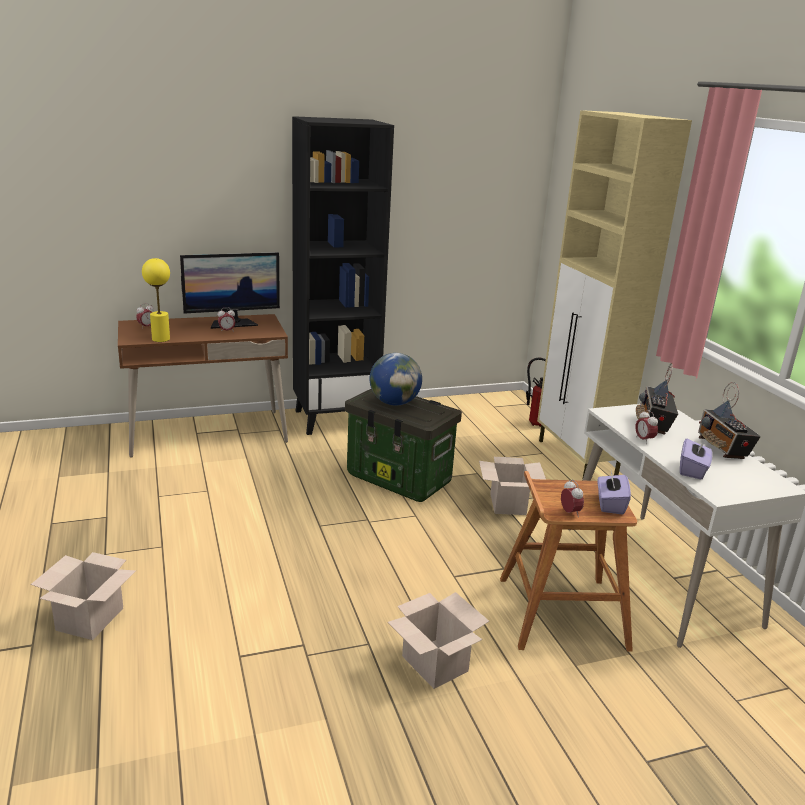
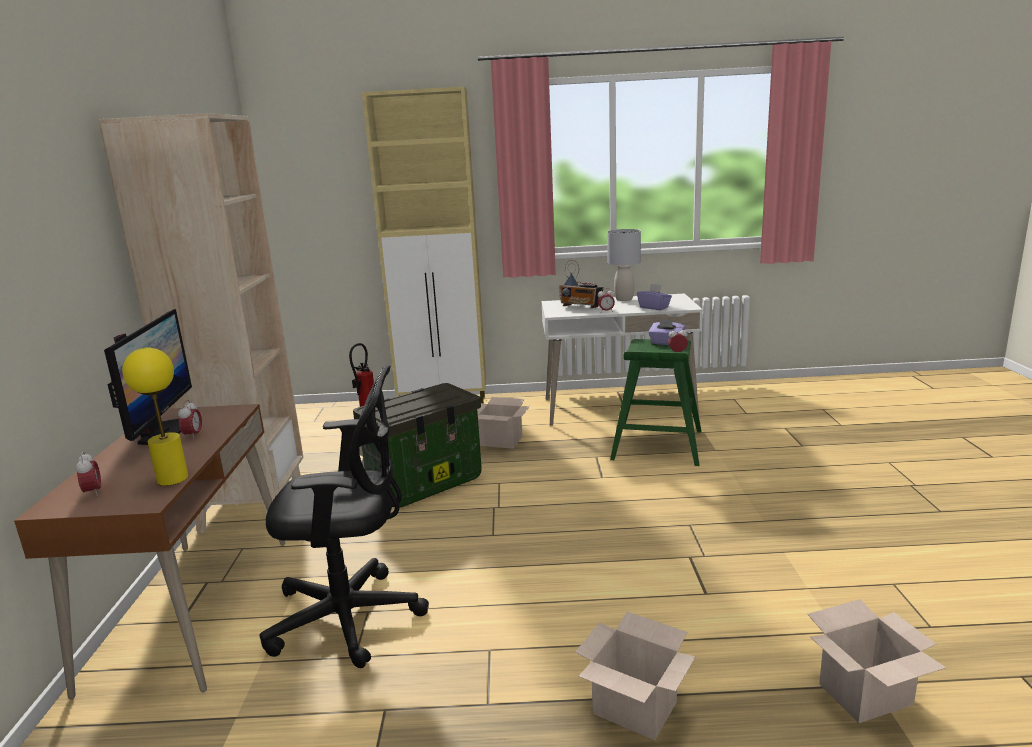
camera: 70 degrees left, 5 degrees down
black bookcase [292,116,394,435] -> beige bookcase [98,113,303,533]
globe [370,353,422,406] -> none
cardboard box [388,592,489,689] -> cardboard box moved to [807,599,946,723]
brown stool [500,471,637,652] -> green stool [610,339,702,466]
radio [698,382,761,459] -> grey table lamp [607,229,641,301]
none -> black office chair [259,365,429,668]

